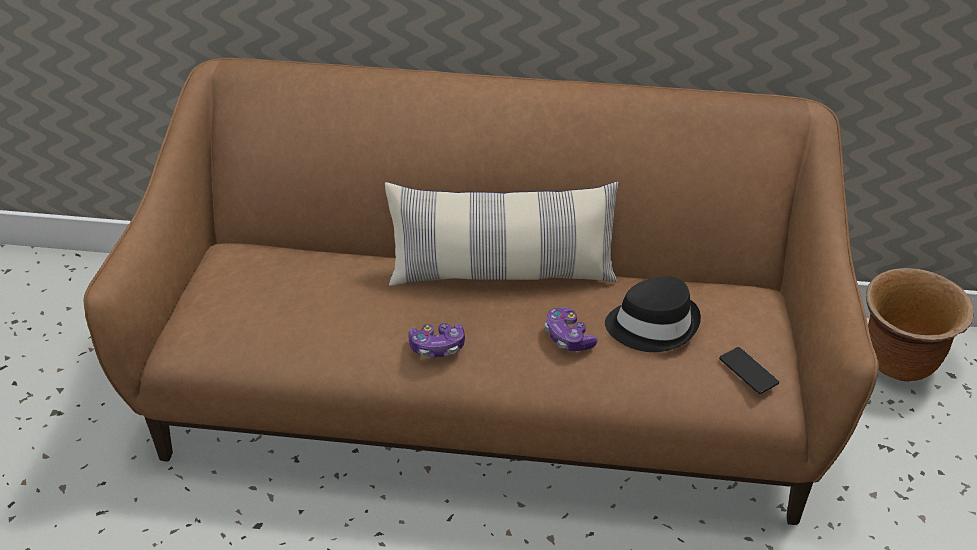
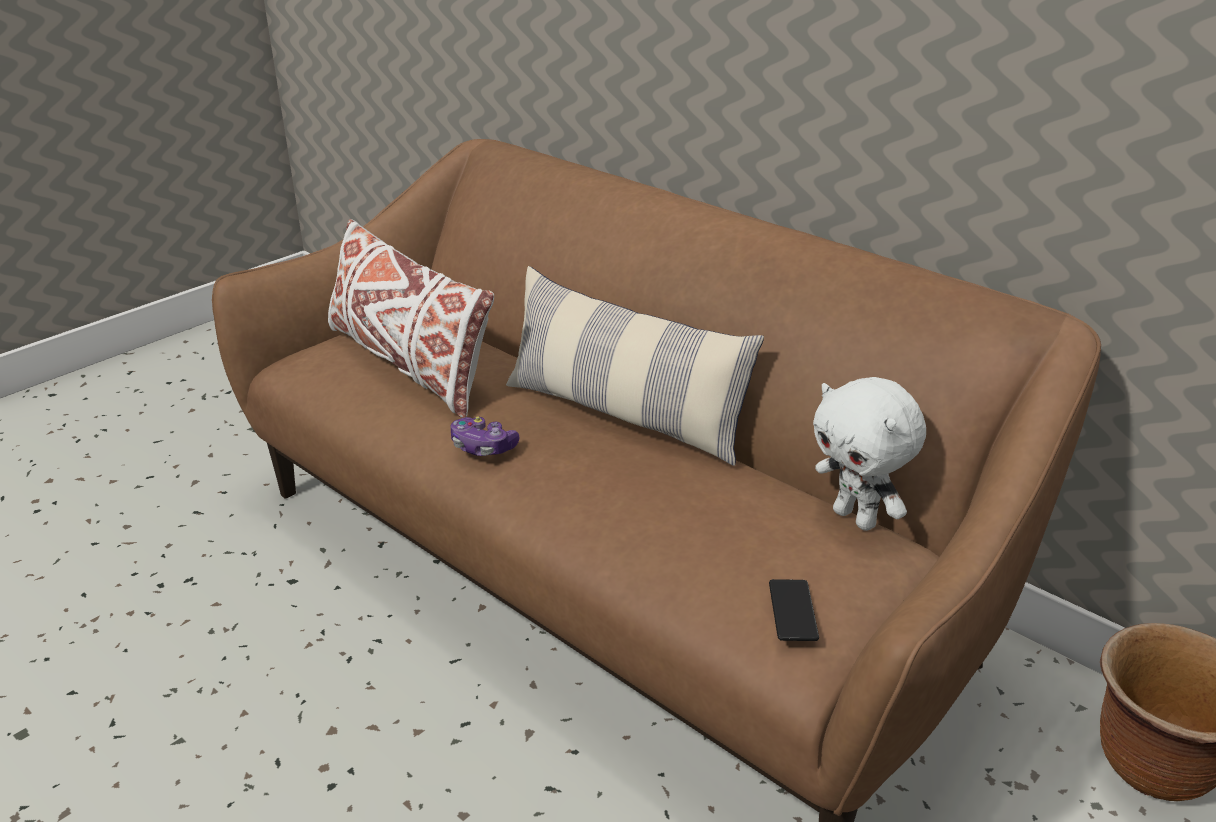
camera: 35 degrees right, 10 degrees down
game controller [545,307,598,351] -> none
black hat [605,276,701,352] -> none
none -> white pillow [328,219,494,418]
none -> white plush toy [813,377,926,531]

